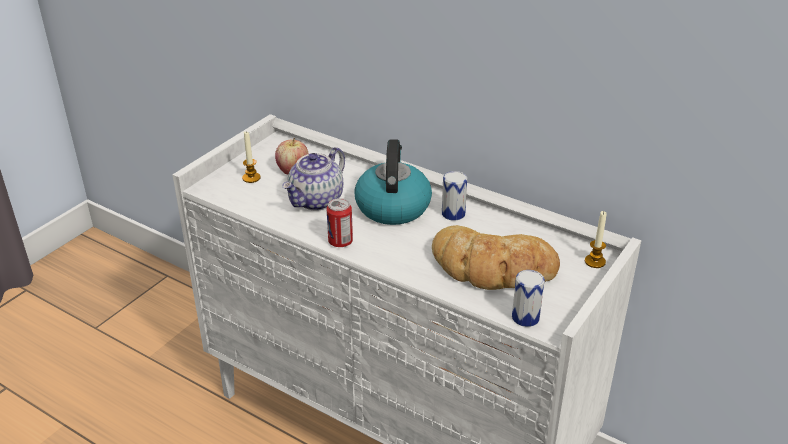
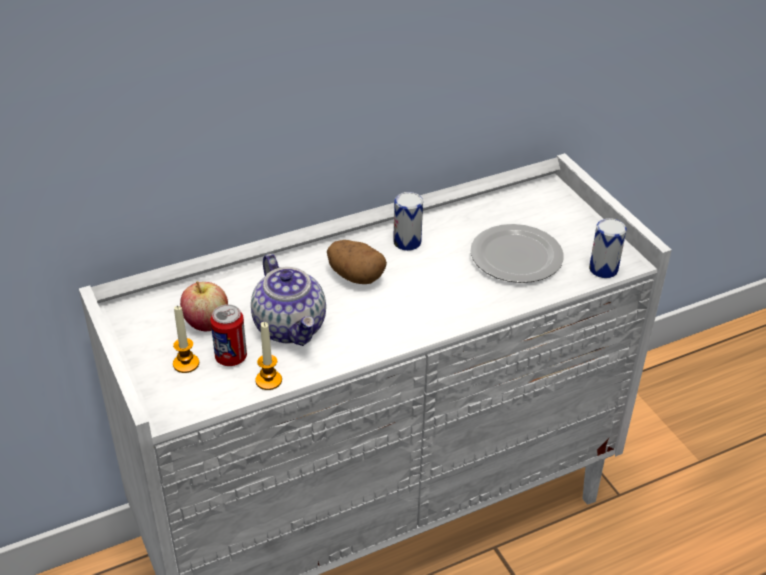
camera: 60 degrees left, 5 degrees up
can [327,198,353,247] -> can moved to [210,304,247,366]
kettle [354,139,432,225] -> potato [327,240,387,284]
bread [432,225,560,290] -> plate [470,224,564,283]
candle [585,211,607,268] -> candle moved to [255,322,282,390]

